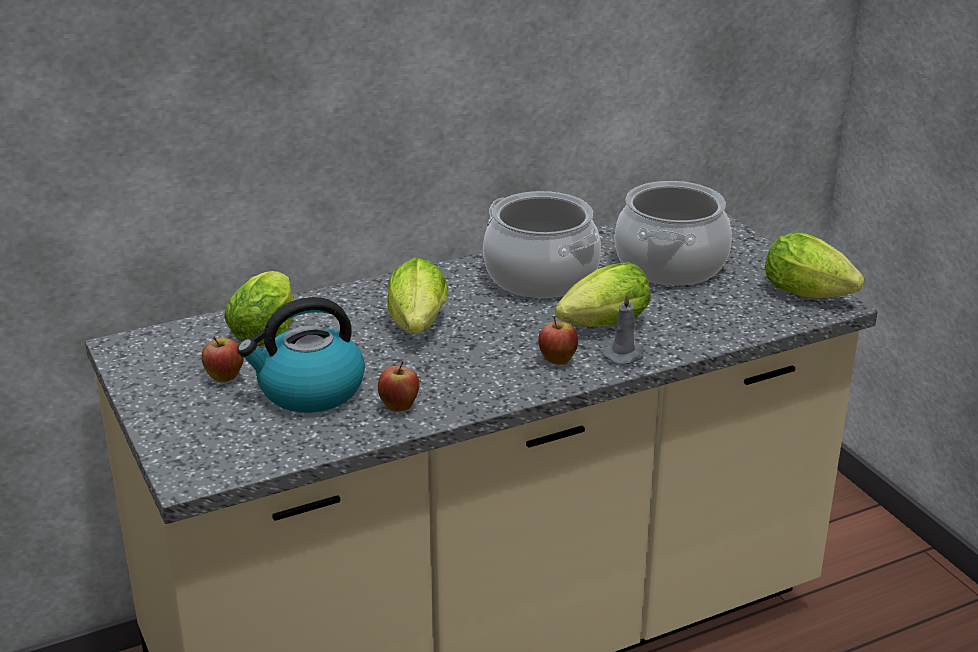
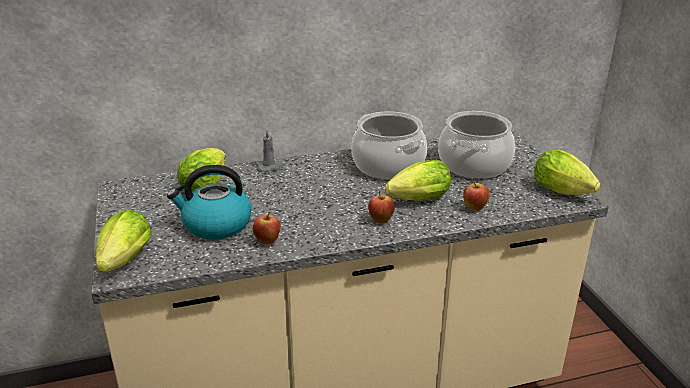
camera: 10 degrees right, 0 degrees up
apple [202,336,244,382] -> apple moved to [463,181,489,211]
lettuce [388,258,448,334] -> lettuce moved to [96,209,152,272]
grey candle [603,292,644,365] -> grey candle moved to [257,129,283,172]

